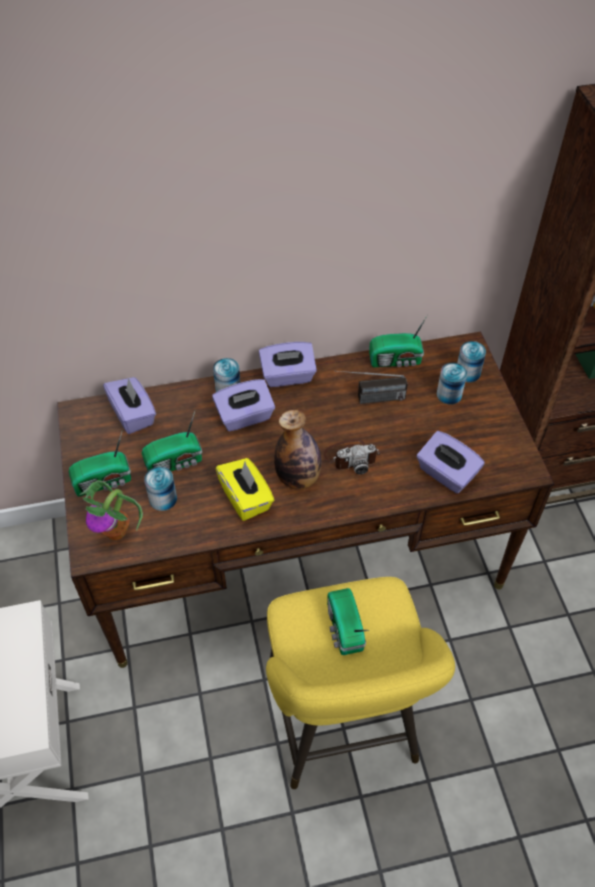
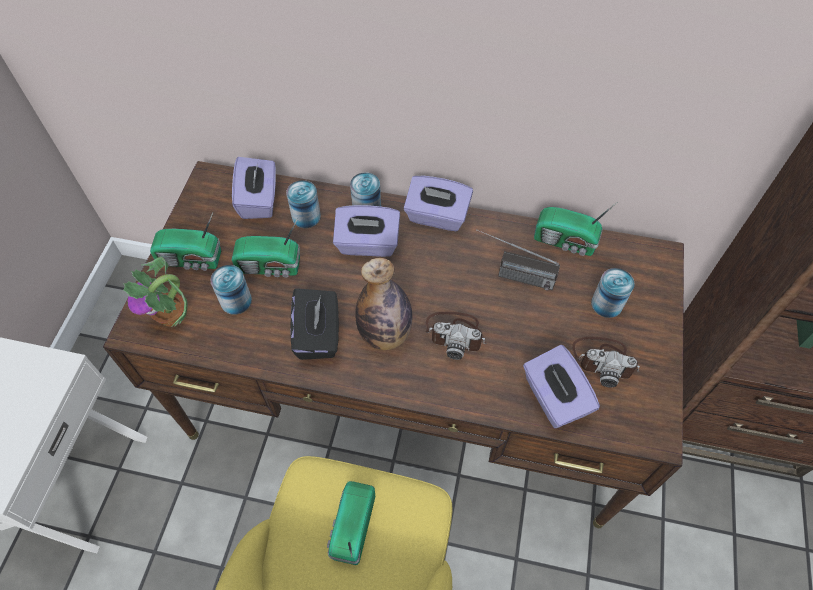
camera: 25 degrees right, 5 degrees up
yellow tissue box [216,458,274,521] -> black tissue box [291,288,339,360]
can [457,341,486,383] -> can moved to [286,180,321,228]
none -> camera [572,337,640,388]

